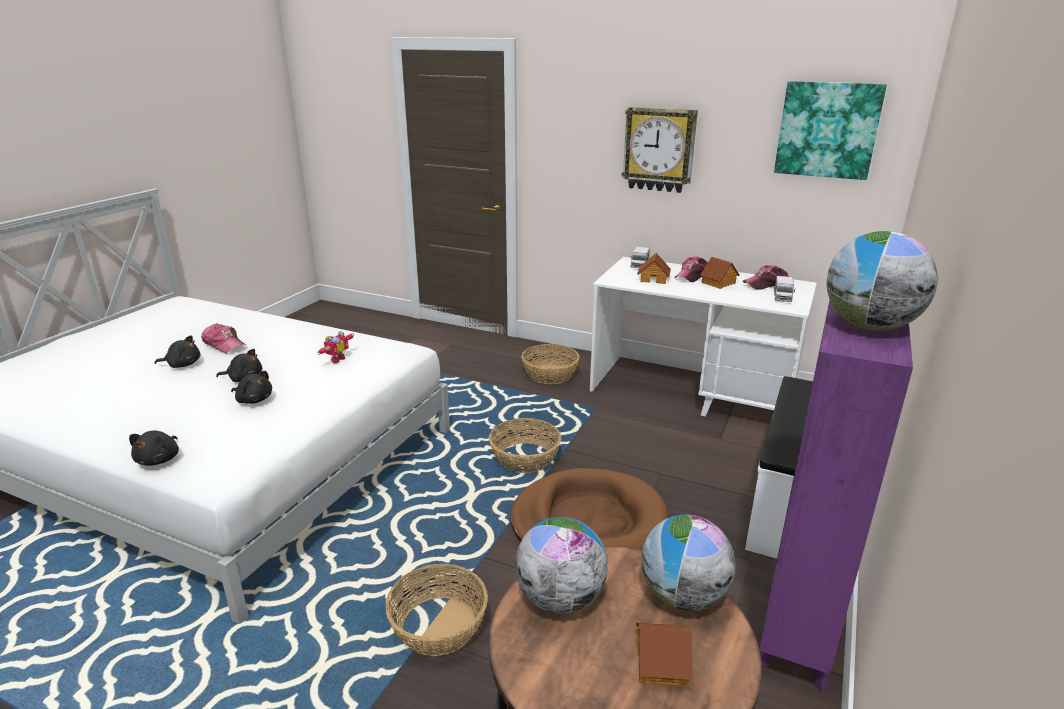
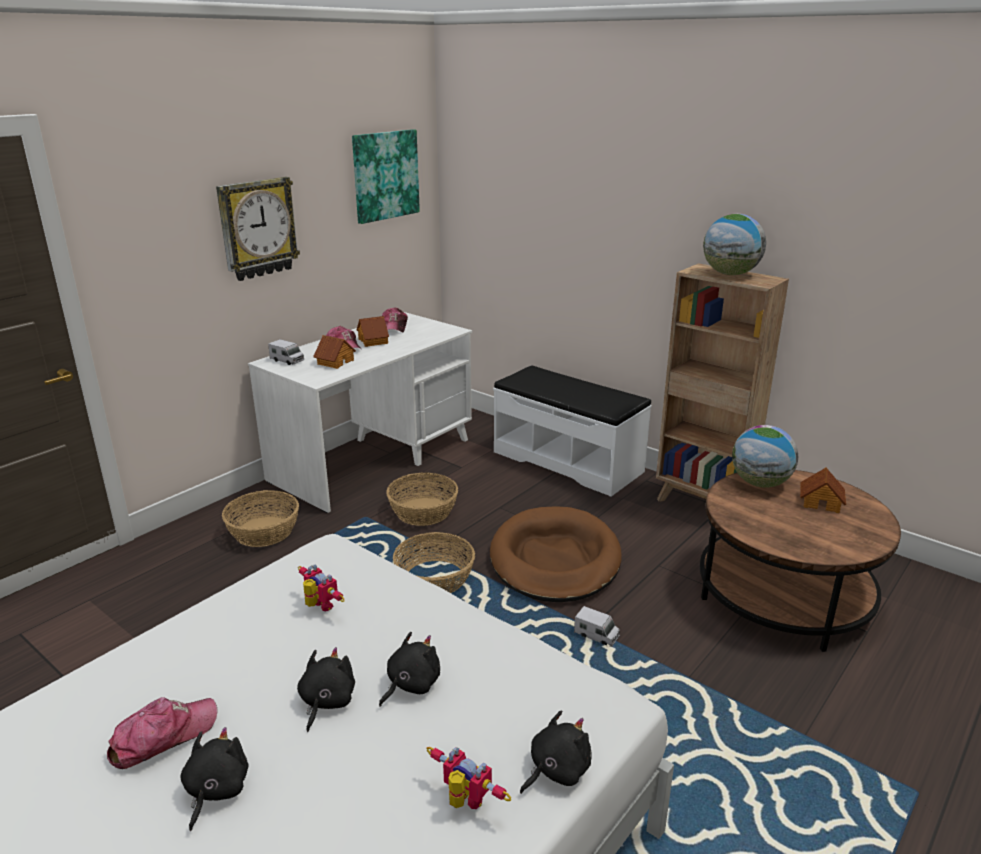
camera: 75 degrees left, 0 degrees up
black plush toy [129,430,179,466] -> black plush toy turned 60 degrees counterclockwise [520,710,591,794]
basket [386,564,488,656] -> basket moved to [386,472,458,526]
globe [515,517,608,614] -> none
purple bookcase [759,300,913,692] -> brown bookcase [656,263,789,502]
toy truck [774,276,796,302] -> toy truck moved to [574,606,620,647]
none -> toy robot [426,747,511,809]

